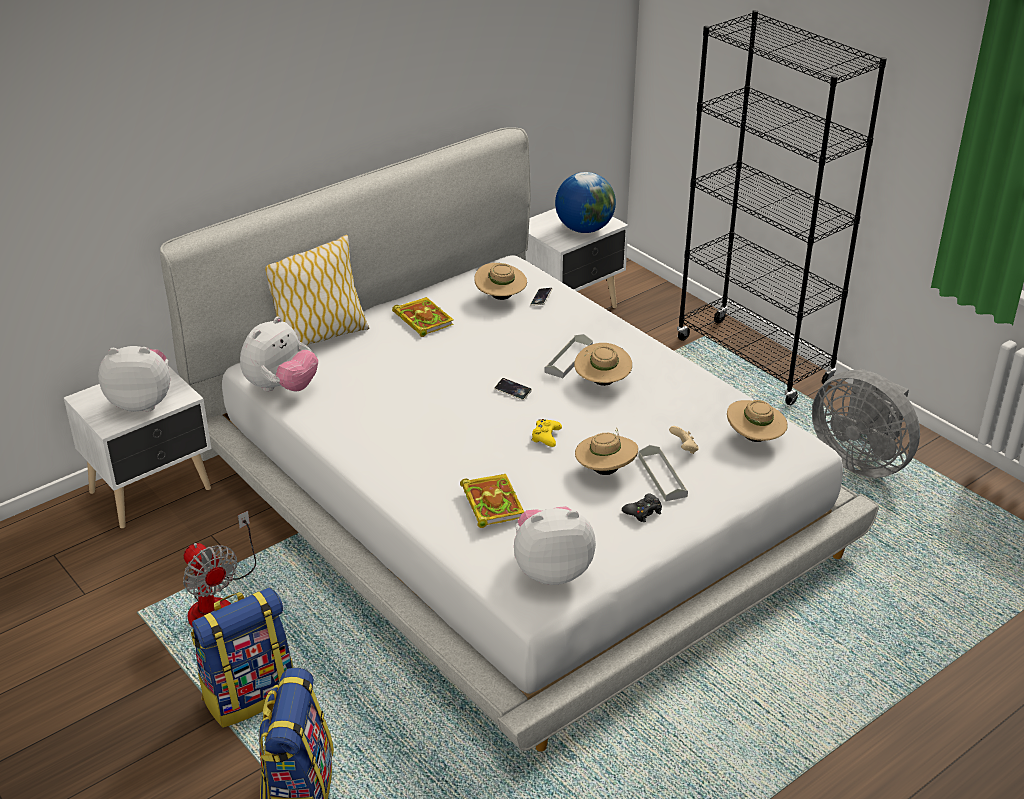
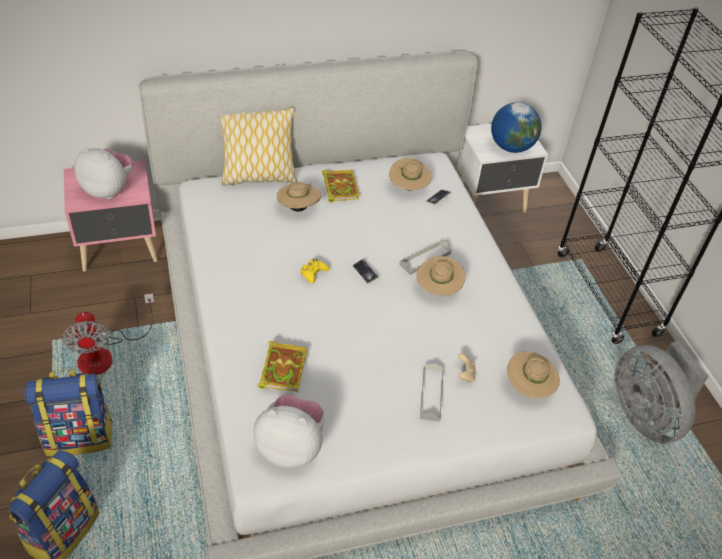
camera: 20 degrees right, 10 degrees up
white nightstand [64,367,212,528] -> pink nightstand [64,160,158,271]
plush toy [240,317,318,392] -> none
yellow game controller [531,419,562,447] -> yellow game controller moved to [301,259,329,284]
beige hat [575,428,638,475] -> beige hat moved to [277,182,321,212]
black game controller [622,493,662,523] -> none

